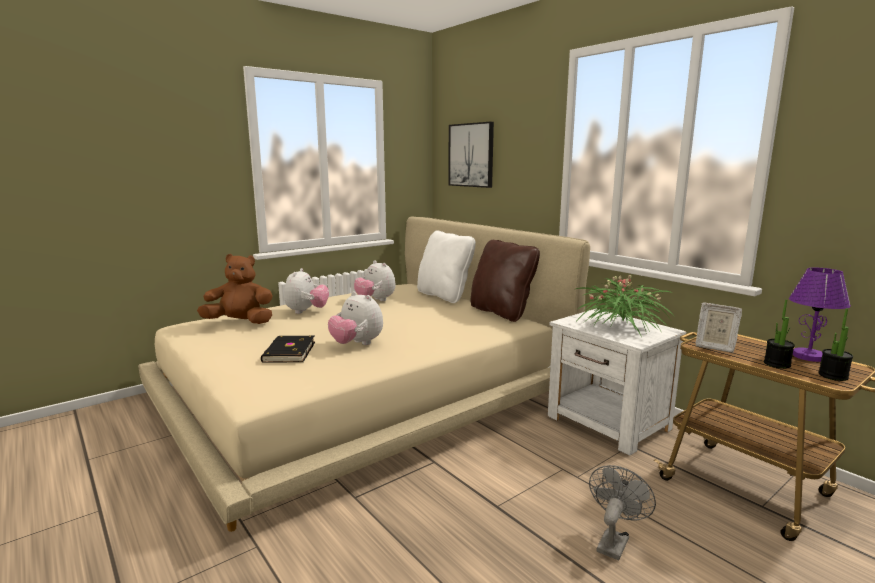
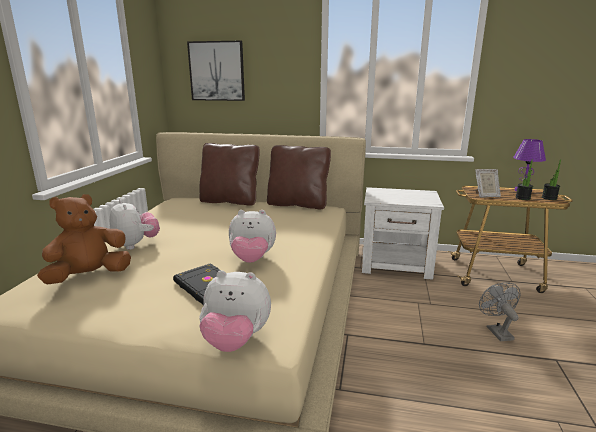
camera: 40 degrees left, 5 degrees up
plush toy [354,260,396,301] -> plush toy moved to [199,270,271,352]
white pillow [417,230,476,303] -> brown pillow [199,143,260,206]
potted plant [576,275,673,337] -> none

